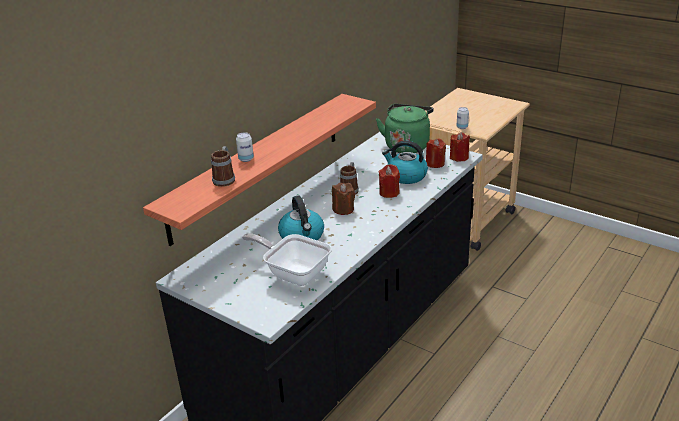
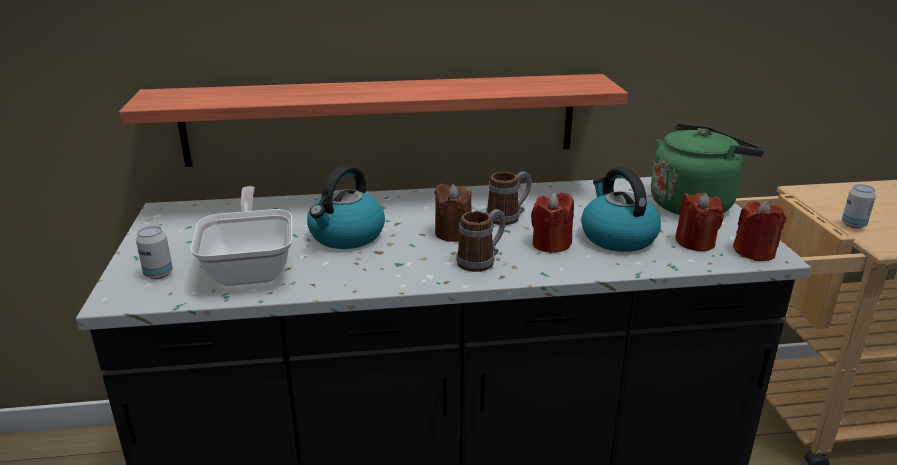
camera: 45 degrees right, 5 degrees down
mug [211,146,235,187] -> mug moved to [456,209,506,272]
can [236,132,254,162] -> can moved to [136,226,173,279]

